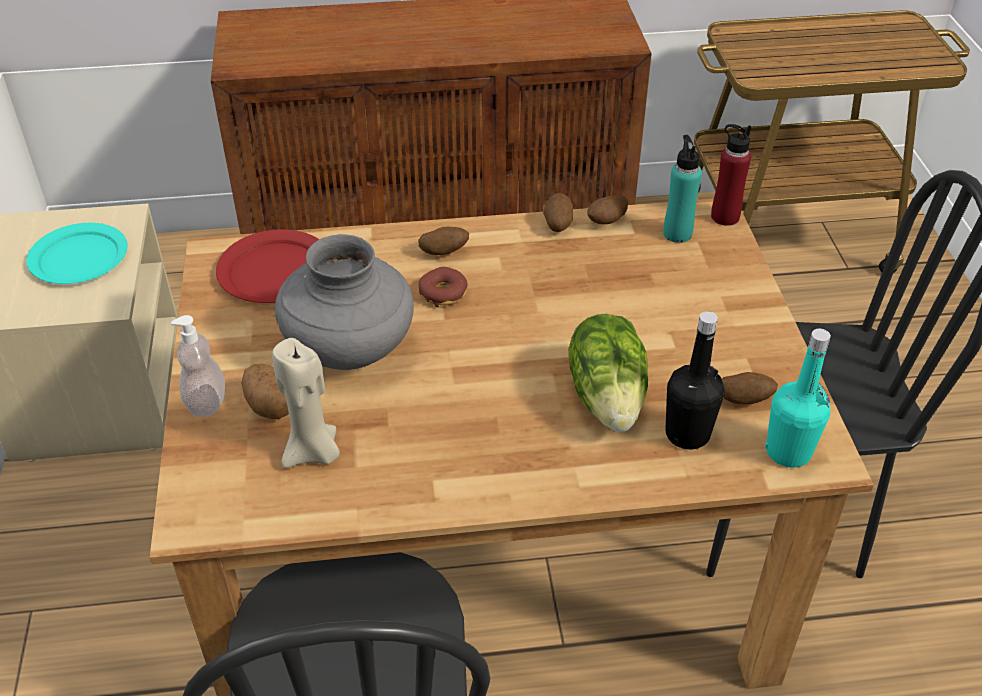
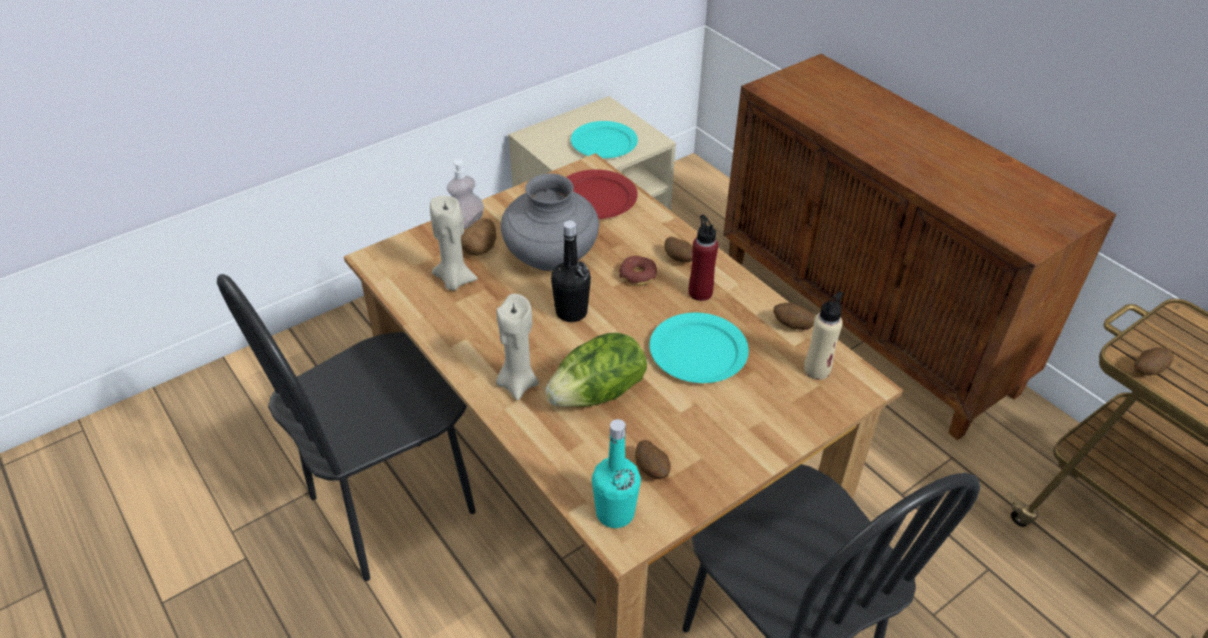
camera: 60 degrees right, 0 degrees up
potato [543,193,573,232] -> potato moved to [1134,347,1174,375]
turquoise bottle [663,135,702,243] -> beige bottle [804,291,844,380]
black bottle [665,311,725,449] -> black bottle moved to [551,221,591,322]
red bottle [711,124,751,226] -> red bottle moved to [689,215,718,301]
none -> beige candle [496,294,539,400]
none -> turquoise plate [649,313,749,383]

